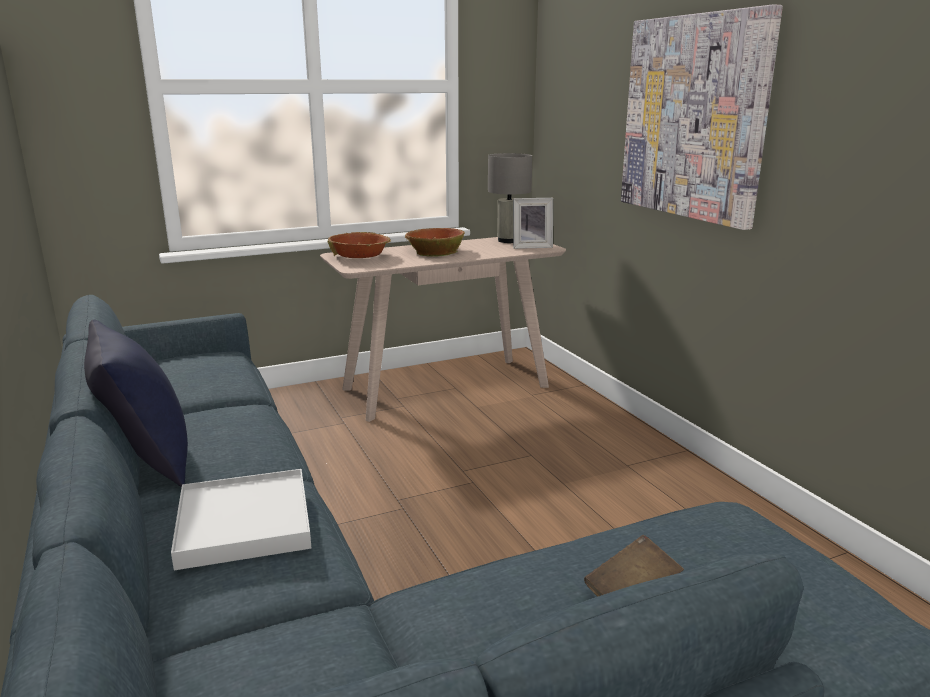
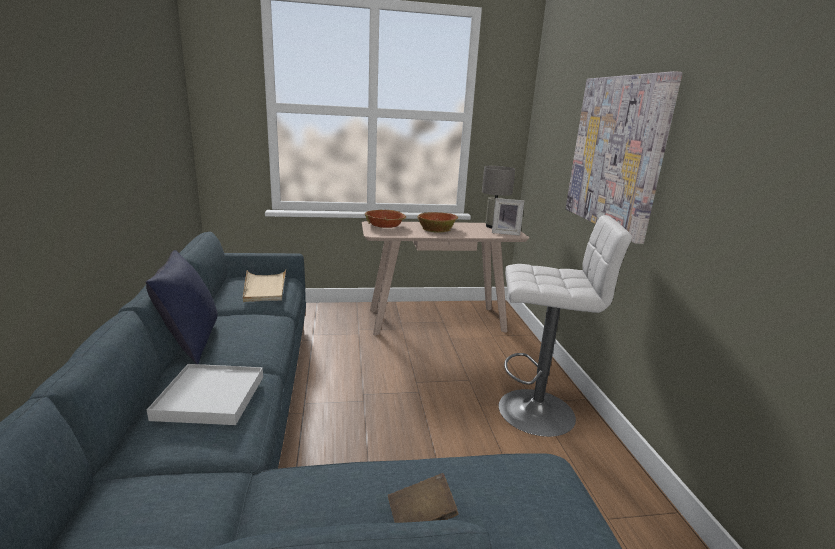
camera: 15 degrees right, 0 degrees up
none -> beige tray [243,270,286,302]
none -> white stool [499,215,632,437]

